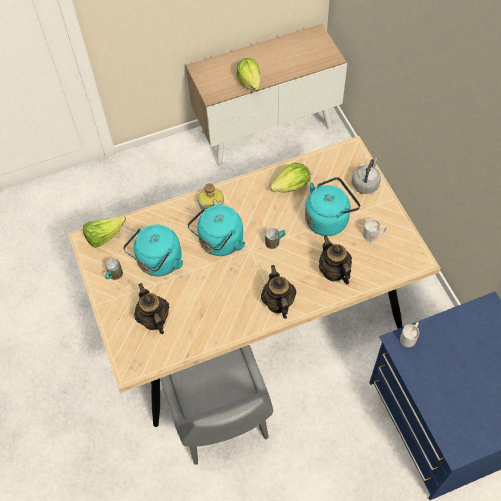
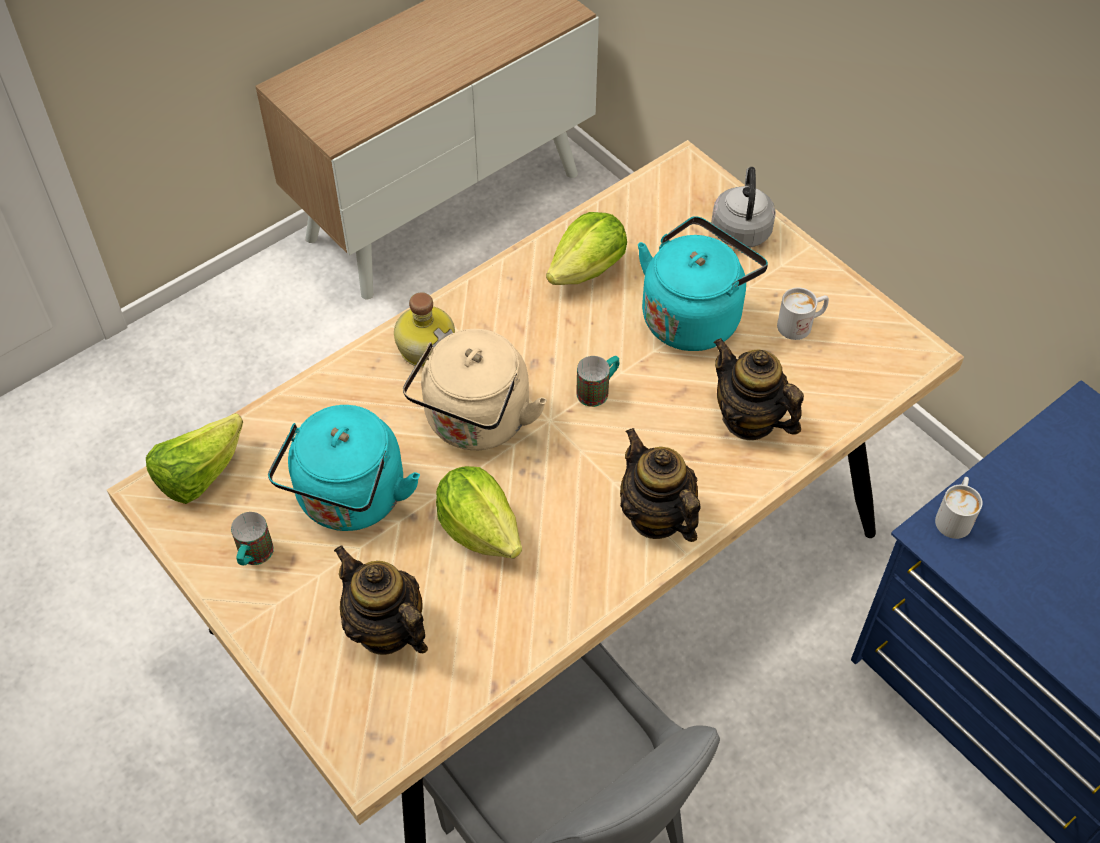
camera: 20 degrees left, 5 degrees down
turquoise kettle [187,205,245,256] -> beige kettle [403,329,547,450]
lettuce [236,58,261,91] -> lettuce moved to [436,466,522,558]

